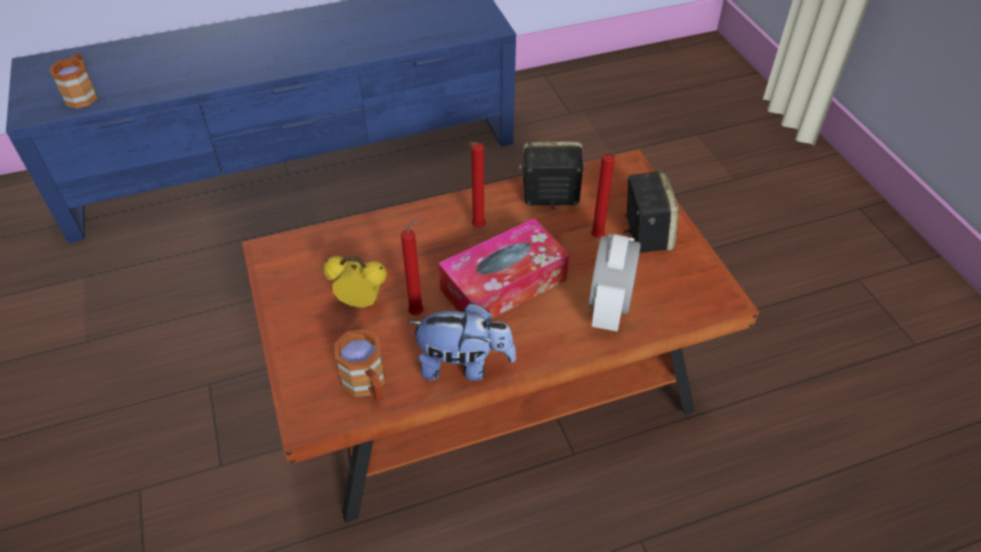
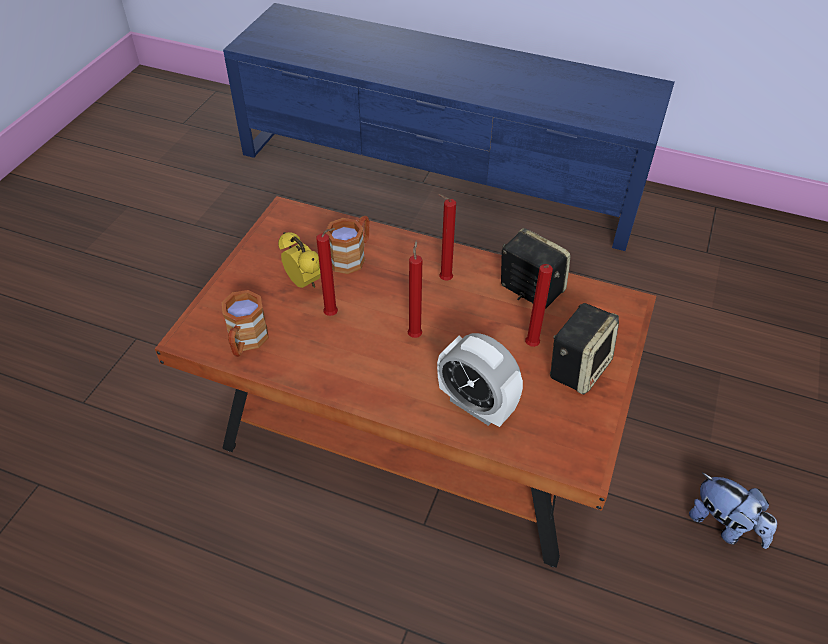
camera: 40 degrees right, 0 degrees up
brown mug [50,54,98,109] -> brown mug moved to [325,216,369,274]
plush toy [408,303,516,381] -> plush toy moved to [689,473,777,549]
tissue box [438,219,569,318] -> red candle [408,240,422,338]
alarm clock [589,234,641,332] -> alarm clock turned 105 degrees counterclockwise [437,333,523,427]

